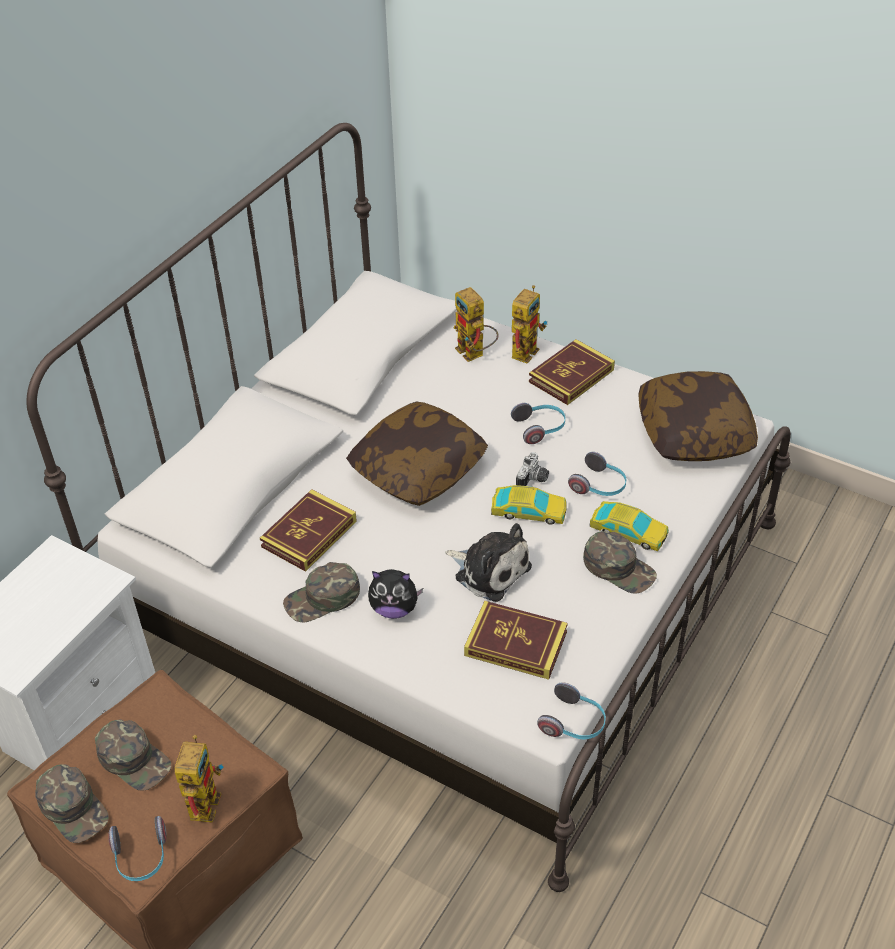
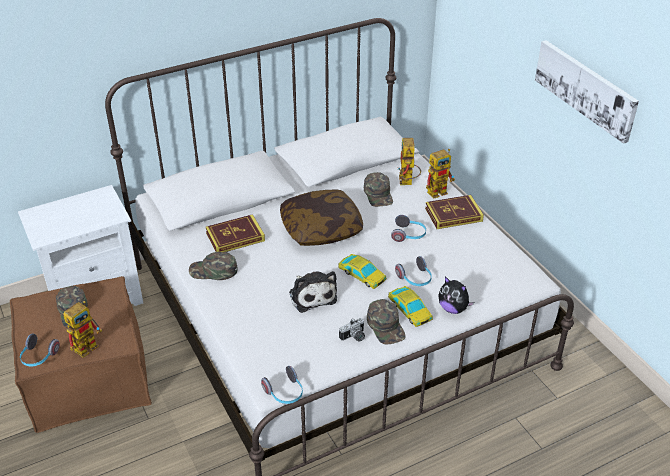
camera: 30 degrees right, 5 degrees down
green cap [35,765,109,843] -> green cap moved to [364,172,393,207]
plush toy [368,569,423,619] -> plush toy moved to [438,277,474,314]
book [464,601,568,680] -> none
camera [516,452,549,486] -> camera moved to [339,318,365,342]
pillow [638,371,758,461] -> none
none -> picture [535,40,639,144]

